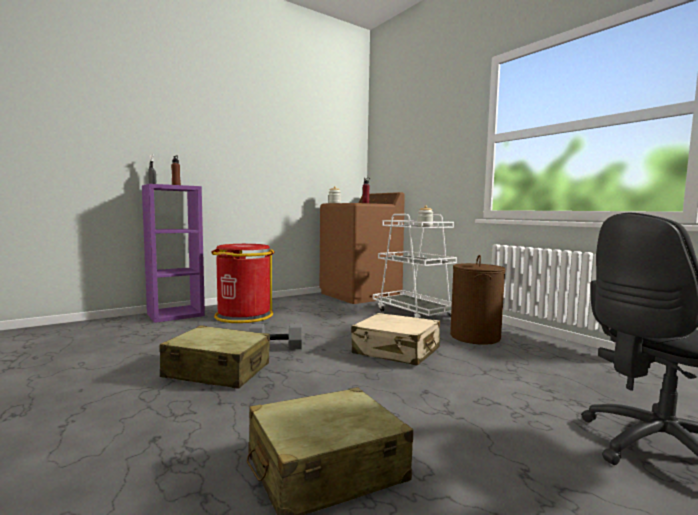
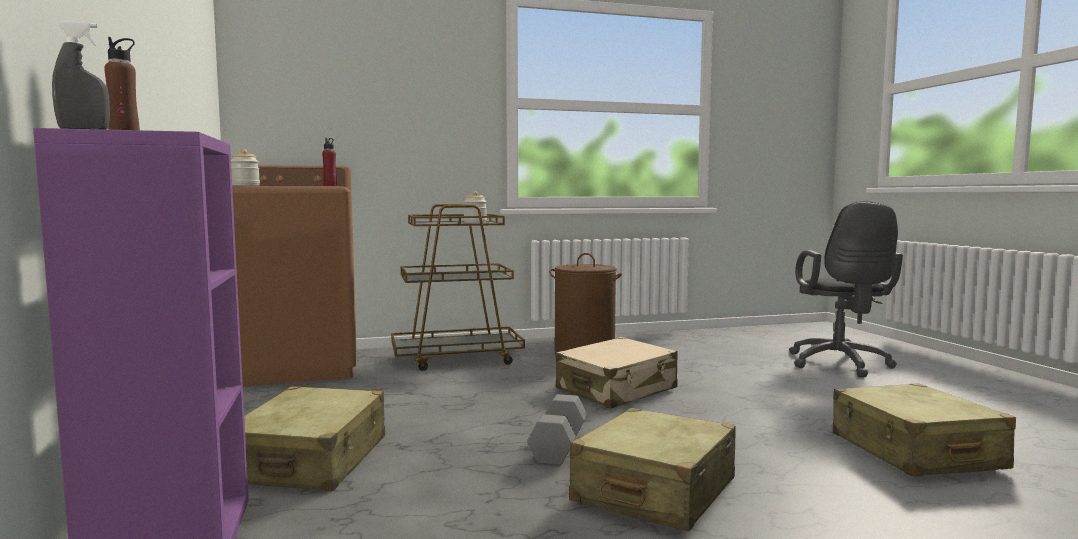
camera: 70 degrees left, 0 degrees up
red trash can [211,244,275,323] -> beige suitcase [244,386,385,491]
white cart [373,214,457,318] -> brown cart [391,204,525,371]

